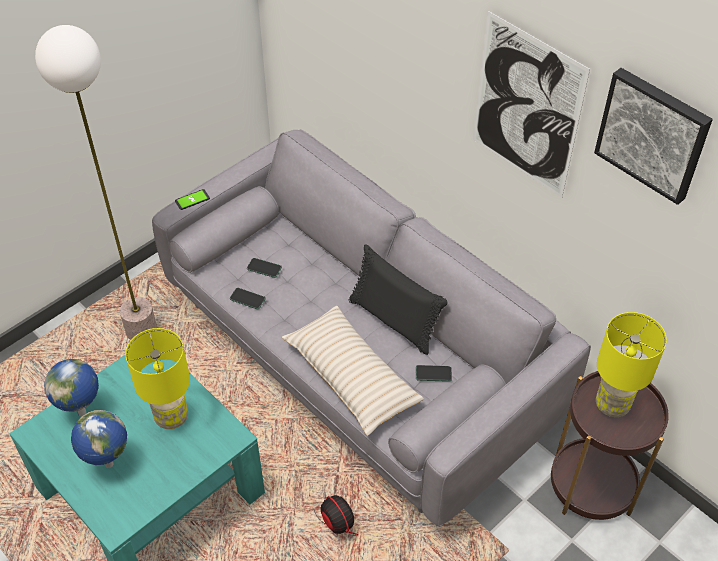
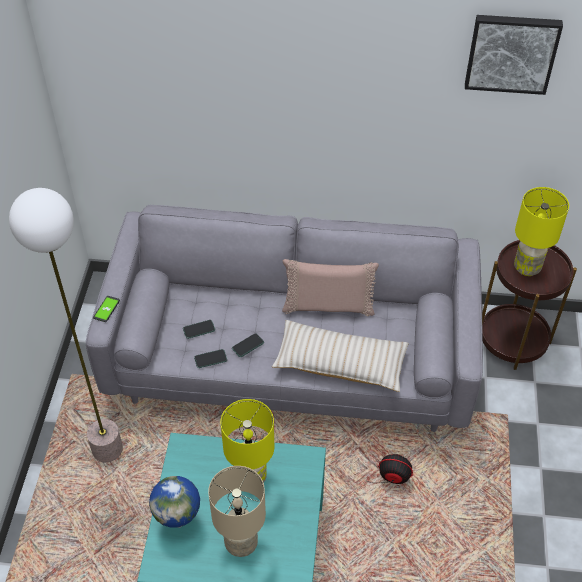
camera: 40 degrees left, 0 degrees up
globe [71,410,127,468] -> beige table lamp [208,466,266,557]
black pillow [348,244,448,355] -> beige pillow [282,259,379,316]
phone [416,365,452,382] -> phone moved to [232,333,264,357]
picture [473,11,590,198] -> none

